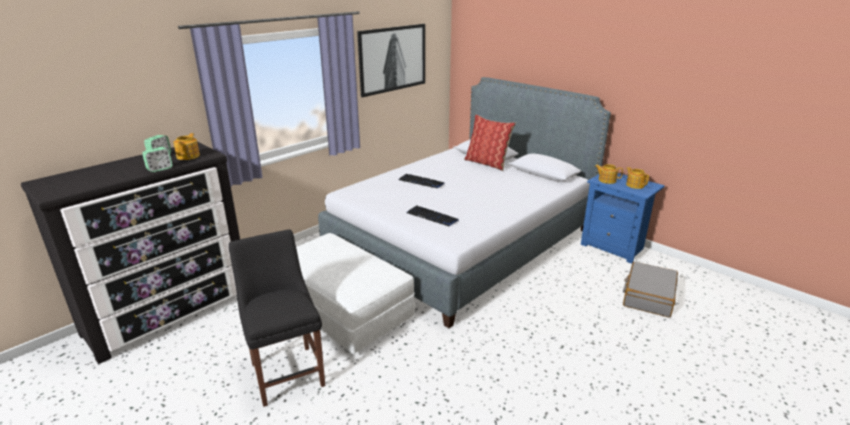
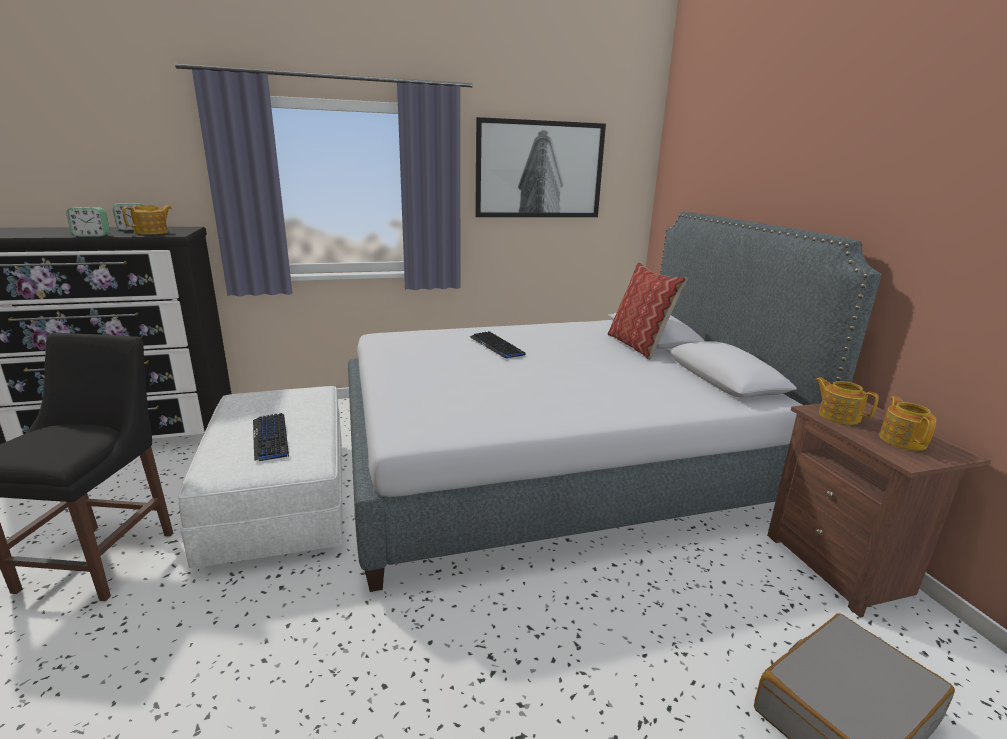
camera: 30 degrees right, 5 degrees down
keyboard [407,206,458,226] -> keyboard moved to [253,413,289,461]
blue nightstand [581,173,665,264] -> brown nightstand [767,402,991,618]

